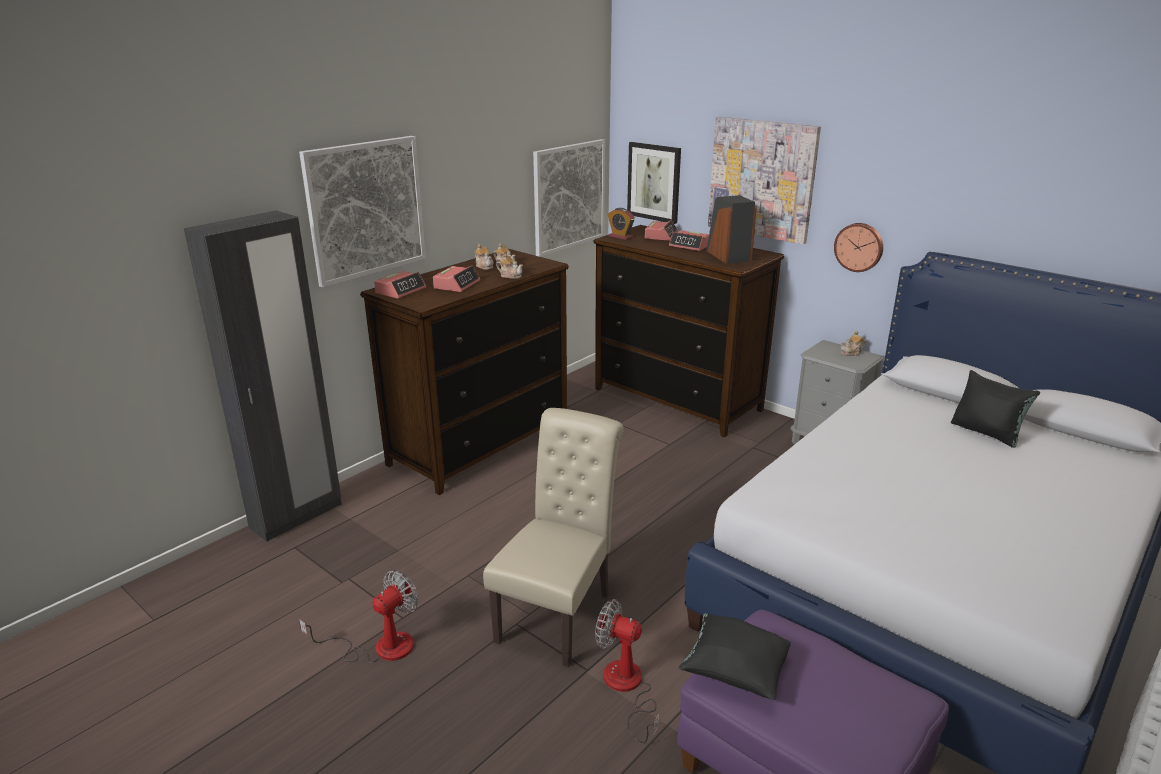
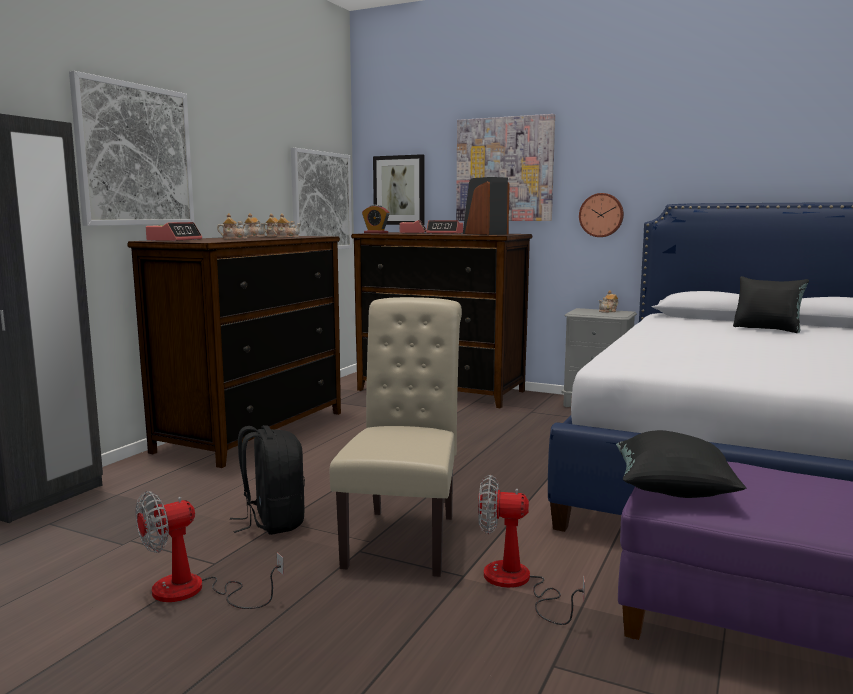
camera: 15 degrees left, 15 degrees down
fan [299,570,419,663] -> fan turned 150 degrees counterclockwise [135,491,284,609]
alarm clock [433,265,480,292] -> teapot [217,213,250,239]
none -> black backpack [230,425,305,535]

